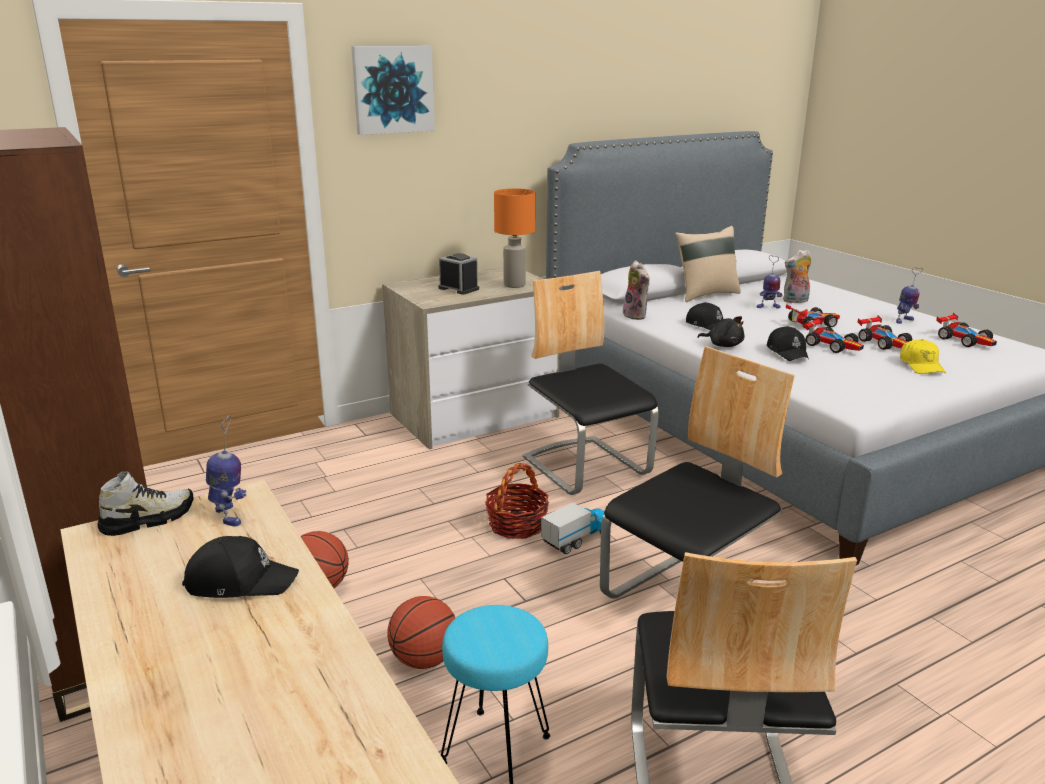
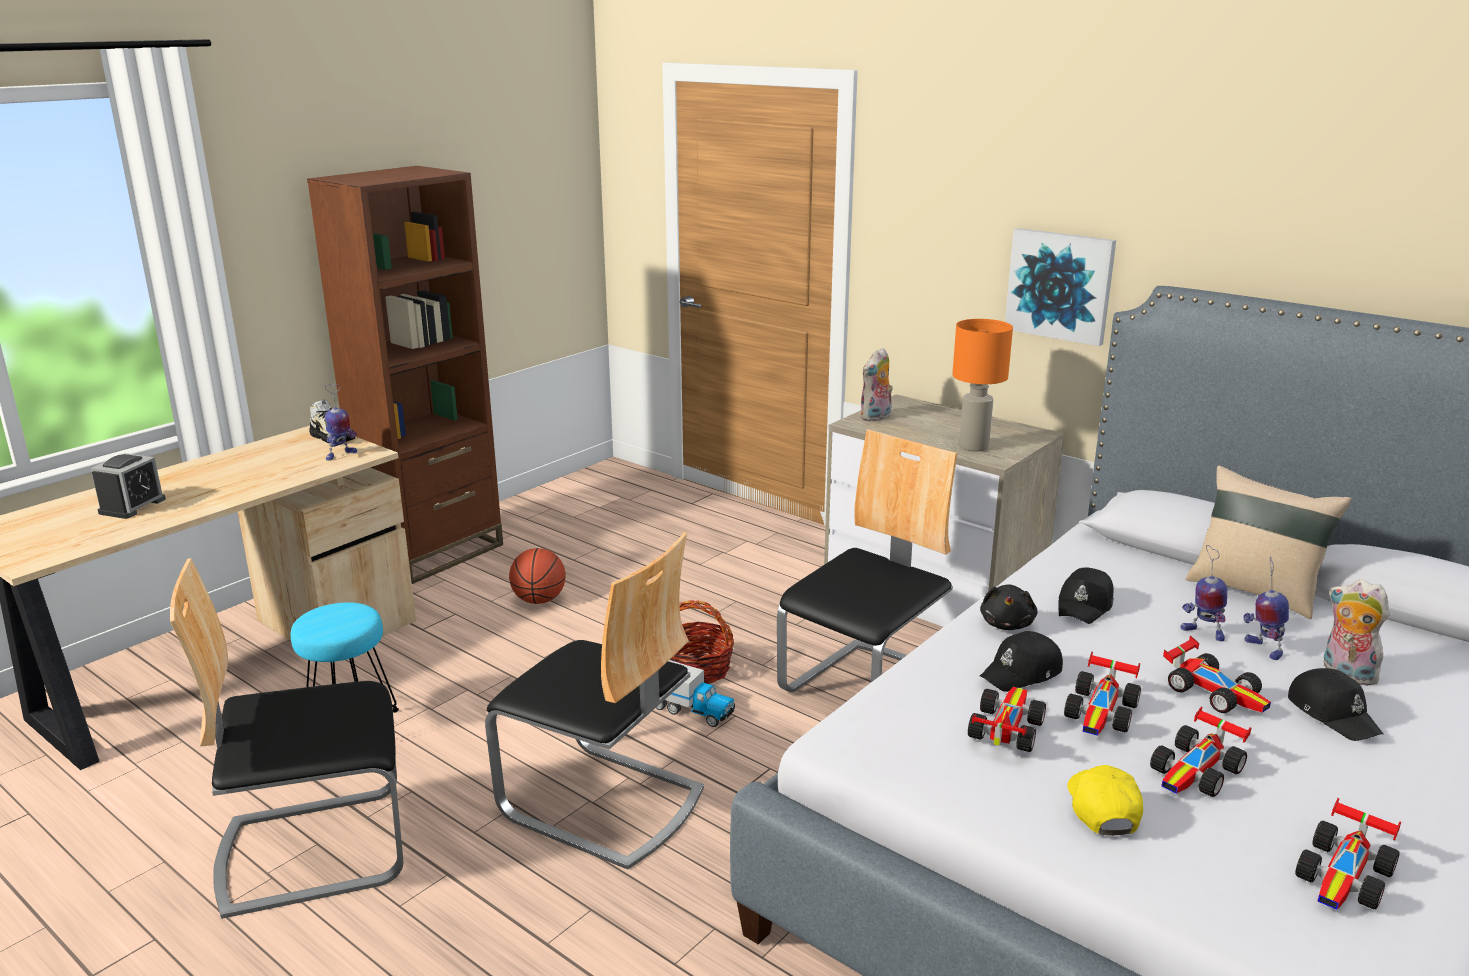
camera: 70 degrees right, 0 degrees up
black cap [182,536,299,598] -> black cap moved to [1288,668,1384,741]
picture [351,46,435,135] -> picture moved to [1005,228,1116,346]
basketball [387,596,455,669] -> none
alarm clock [438,253,479,295] -> alarm clock moved to [91,453,166,519]
plush toy [620,260,650,320] -> plush toy moved to [860,348,893,422]
toy robot [896,267,923,324] -> toy robot moved to [1180,545,1227,641]
yellow cap [900,339,946,374] -> yellow cap turned 120 degrees clockwise [1067,765,1143,836]
none -> toy car [968,687,1046,752]

